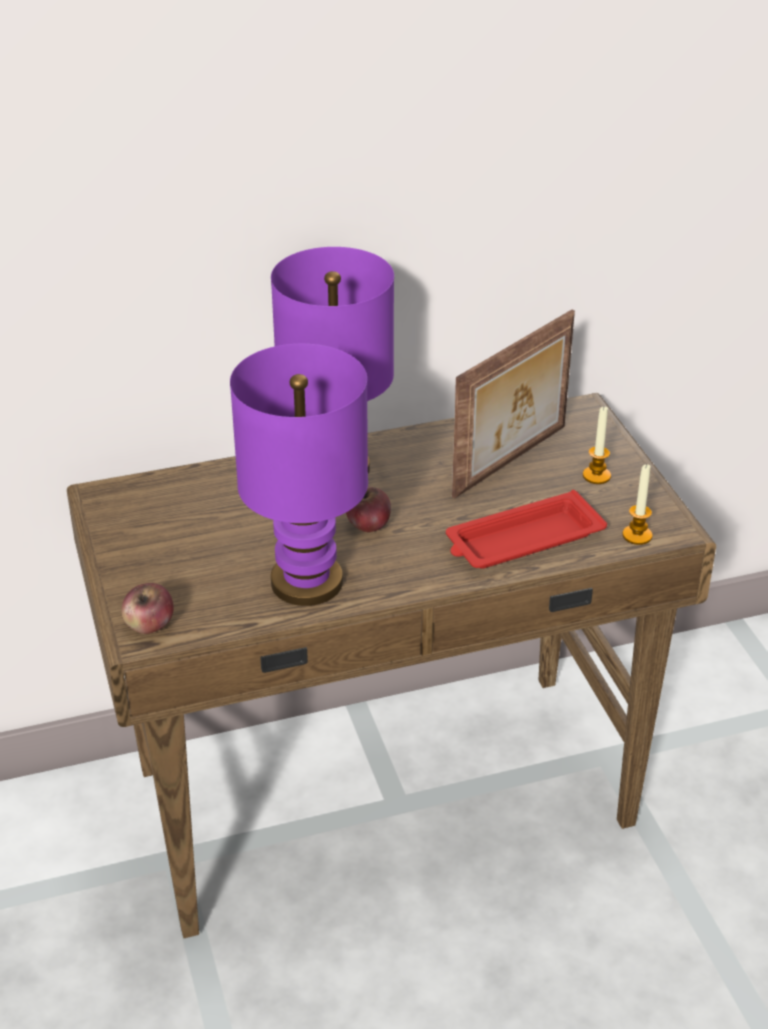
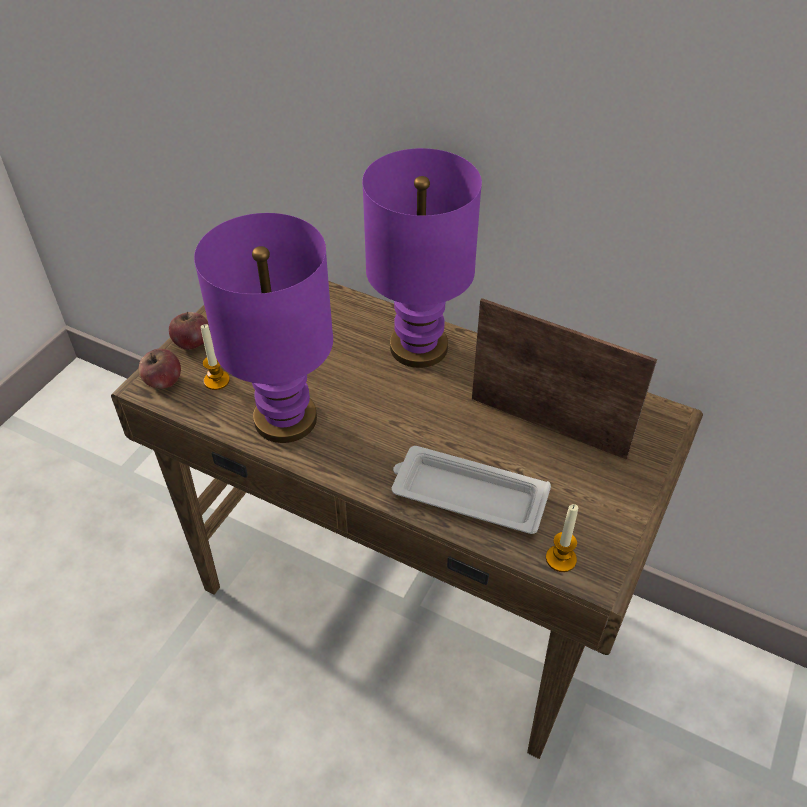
camera: 45 degrees right, 10 degrees up
apple [346,487,391,532] -> apple moved to [169,312,210,350]
red tray [446,490,607,569] -> white tray [392,446,551,534]
picture frame [452,310,575,499] -> picture frame turned 150 degrees counterclockwise [472,298,657,460]
candle [583,407,611,484] -> candle moved to [201,324,230,390]

